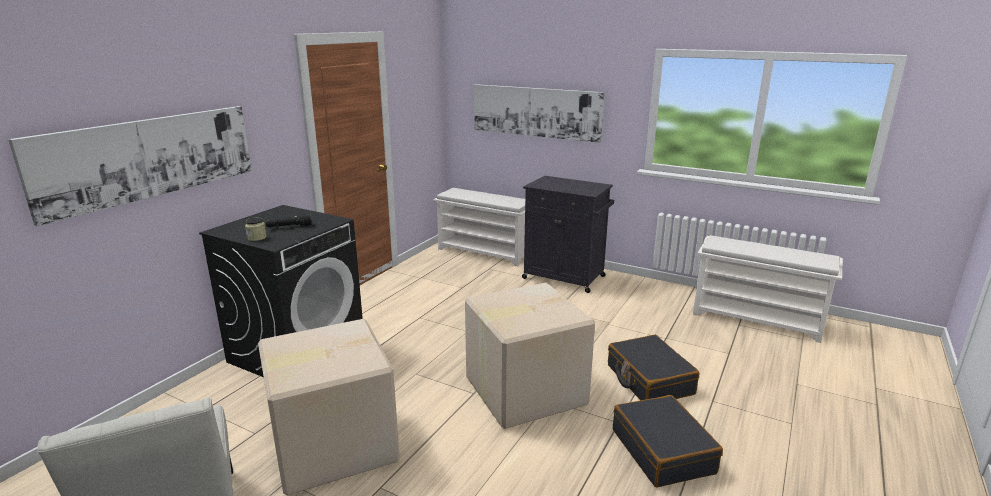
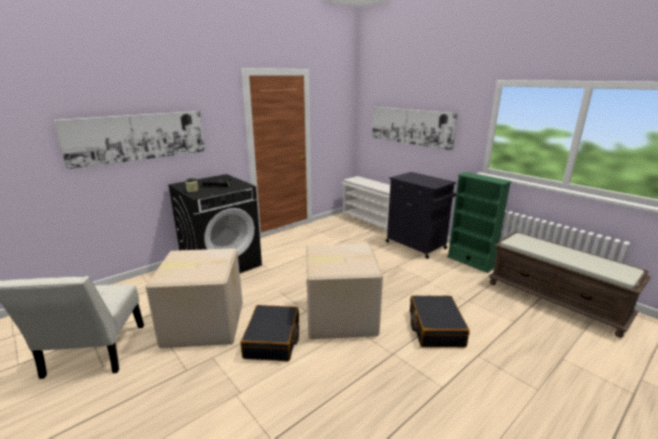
camera: 20 degrees right, 0 degrees up
black suitcase [613,395,723,487] -> black suitcase moved to [241,305,299,361]
white shoe rack [693,235,843,343] -> brown bench [489,232,651,337]
none -> green bookcase [447,172,512,273]

